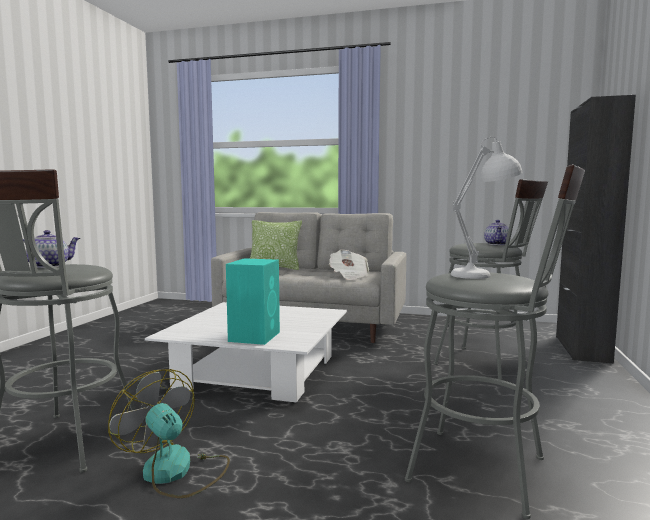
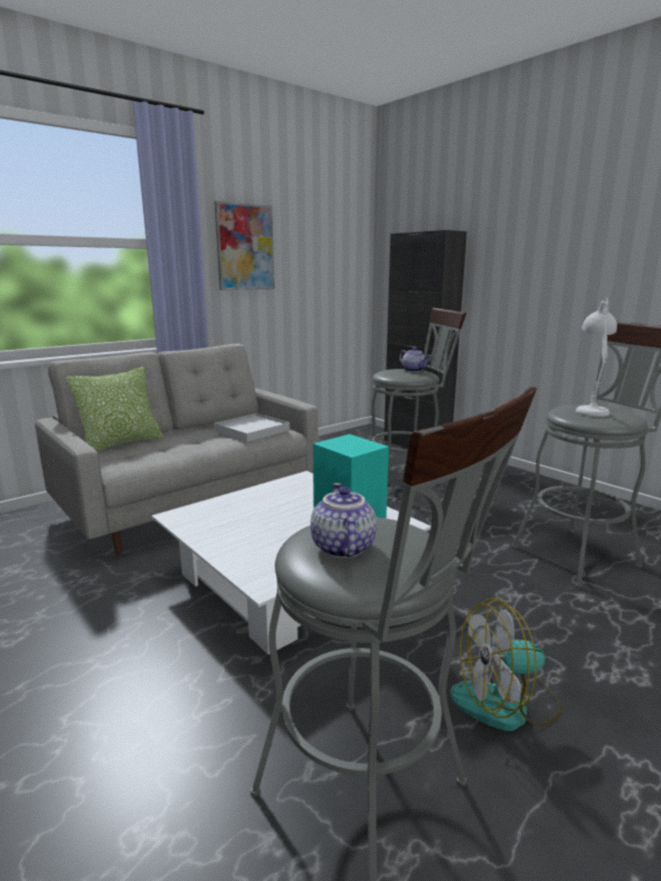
camera: 55 degrees left, 10 degrees up
newspaper [329,250,369,280] -> white tray [214,413,290,442]
none -> picture [214,201,275,290]

